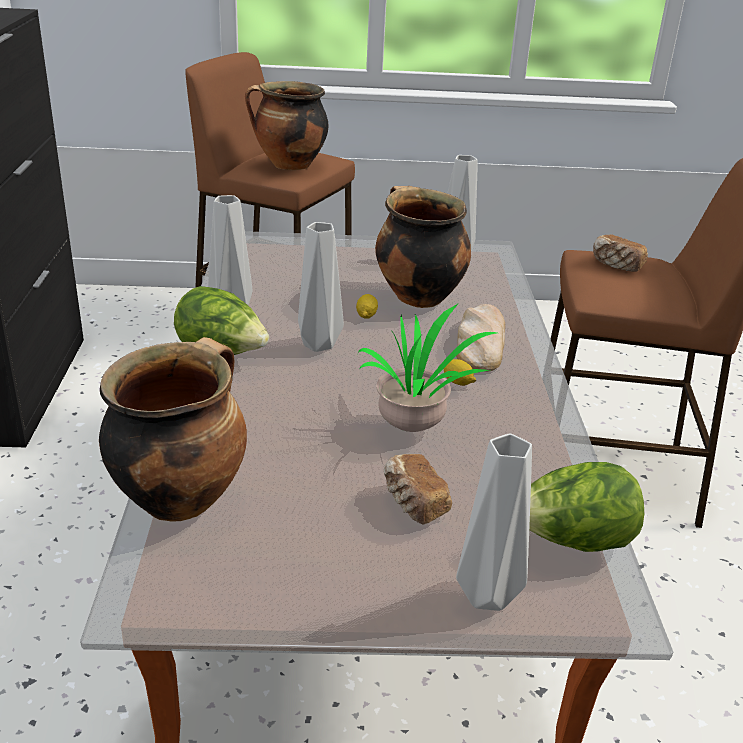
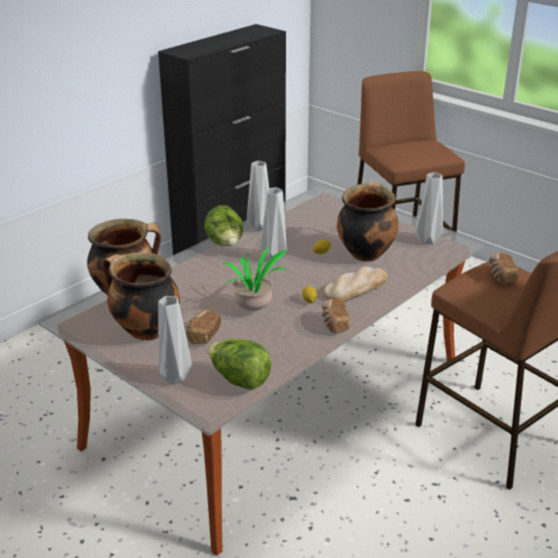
camera: 45 degrees right, 0 degrees up
cooking pot [245,81,328,170] -> cooking pot moved to [103,253,180,340]
none -> bread [322,299,350,333]

